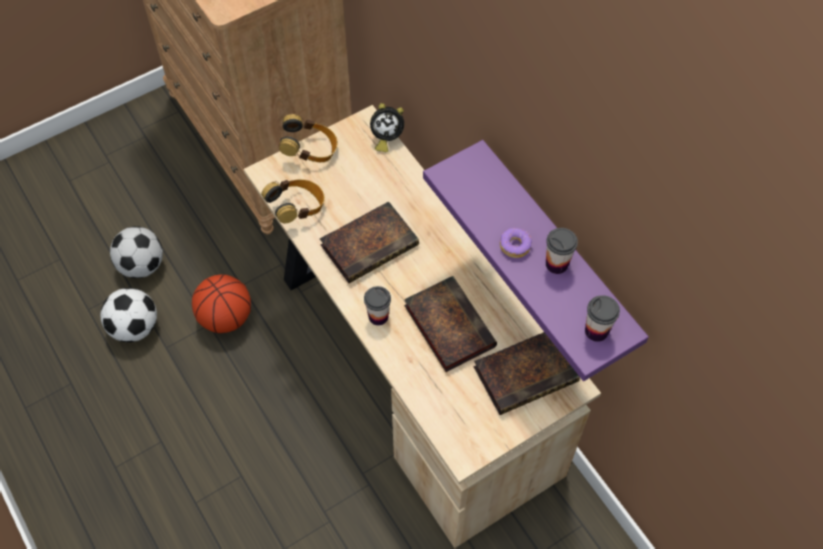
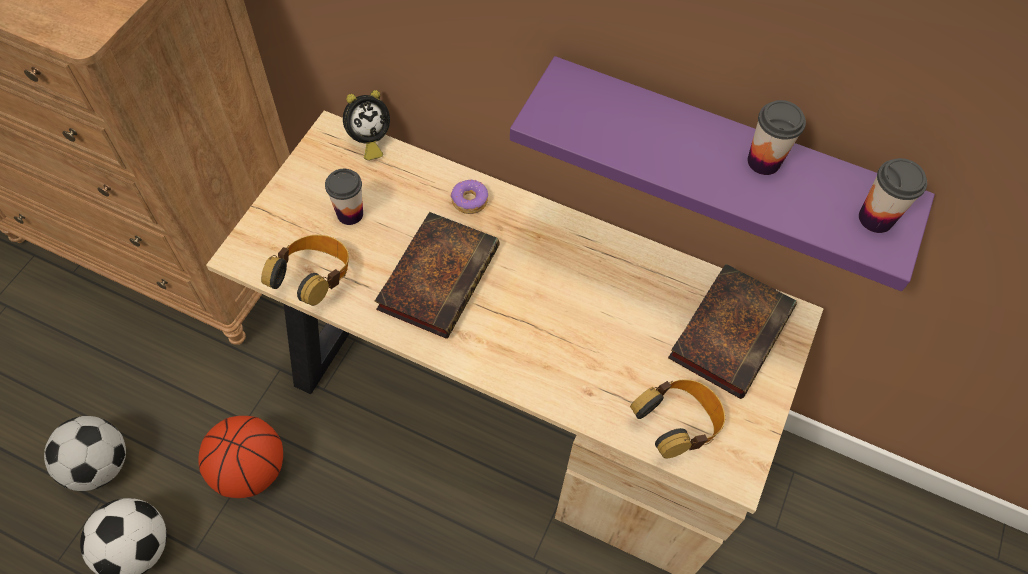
camera: 35 degrees left, 0 degrees up
headphones [279,114,337,162] -> headphones moved to [630,380,725,458]
cup [364,286,391,326] -> cup moved to [325,169,363,225]
book [404,276,497,372] -> none
donut [500,228,532,258] -> donut moved to [450,179,488,214]

